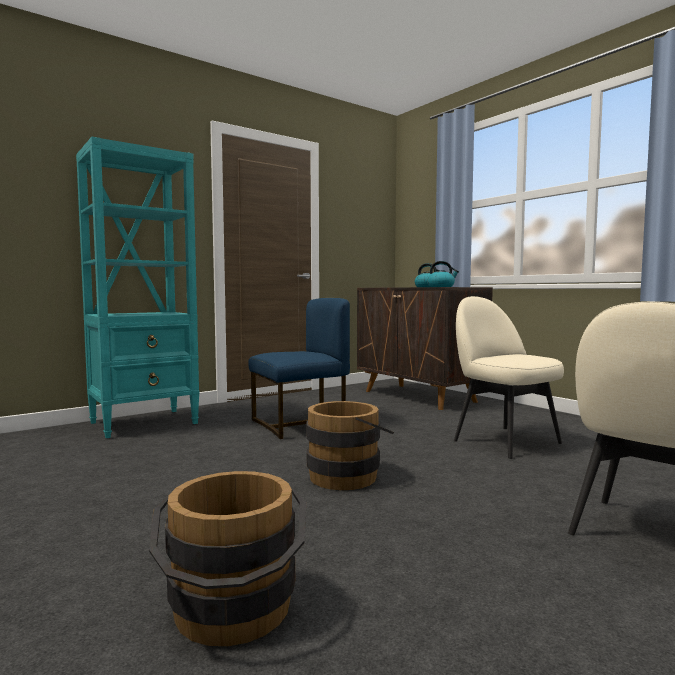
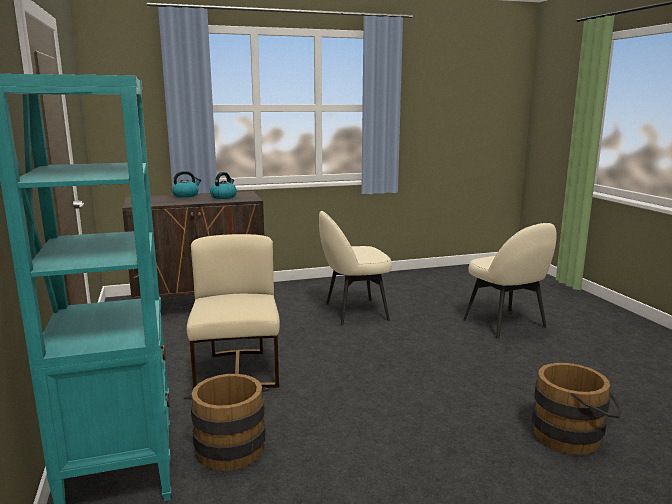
camera: 70 degrees left, 10 degrees up
blue chair [248,298,350,439] -> beige chair [187,234,280,388]
brown bucket [306,401,394,490] -> brown bucket moved to [184,374,269,471]

